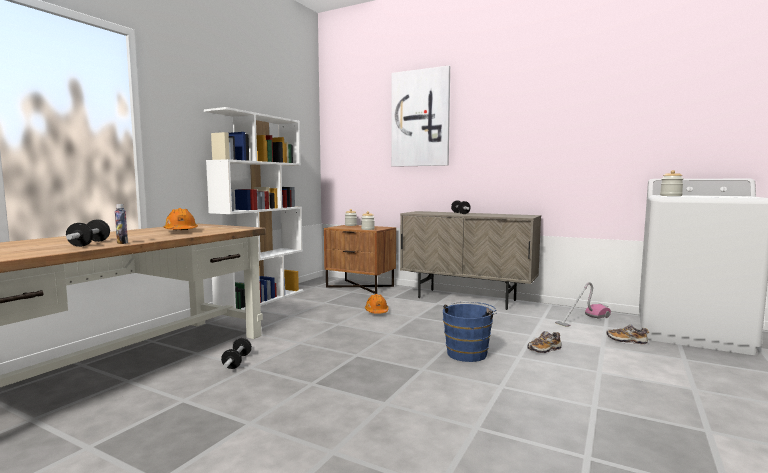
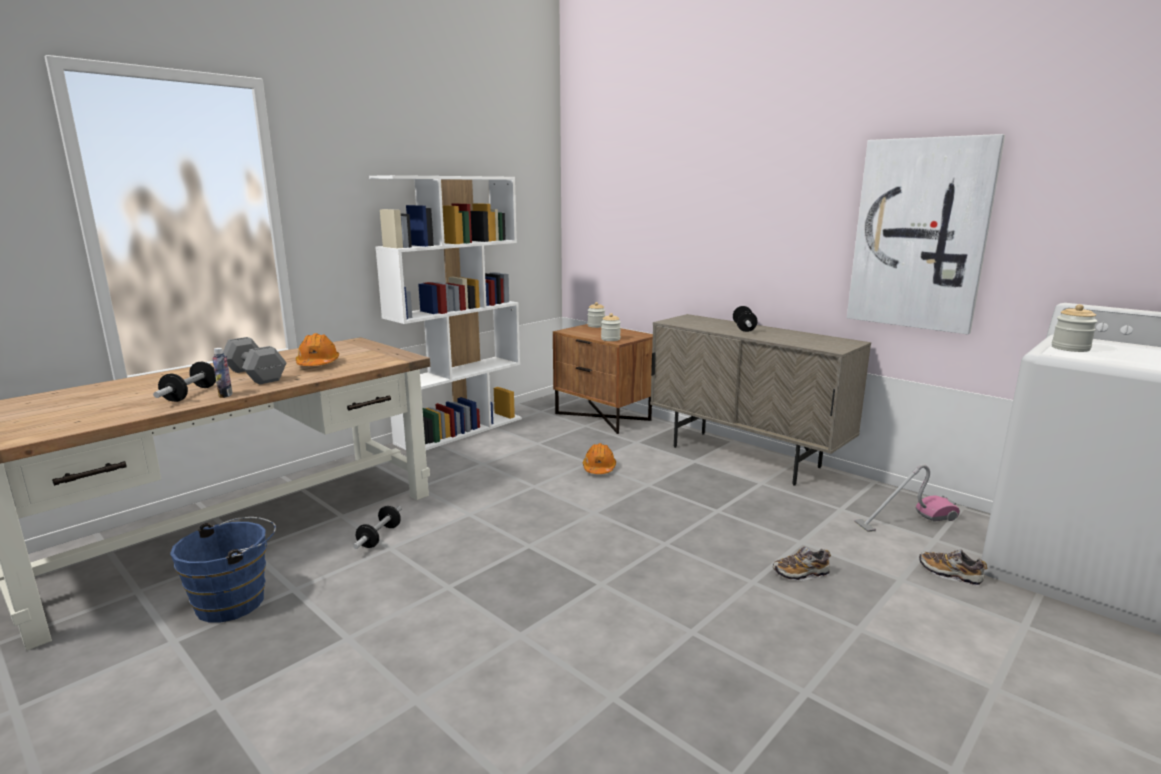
camera: 15 degrees right, 10 degrees up
picture [391,66,450,167] -> picture moved to [847,134,1005,334]
blue bucket [443,302,497,362] -> blue bucket moved to [170,517,276,623]
none -> grey dumbbell [223,337,287,385]

